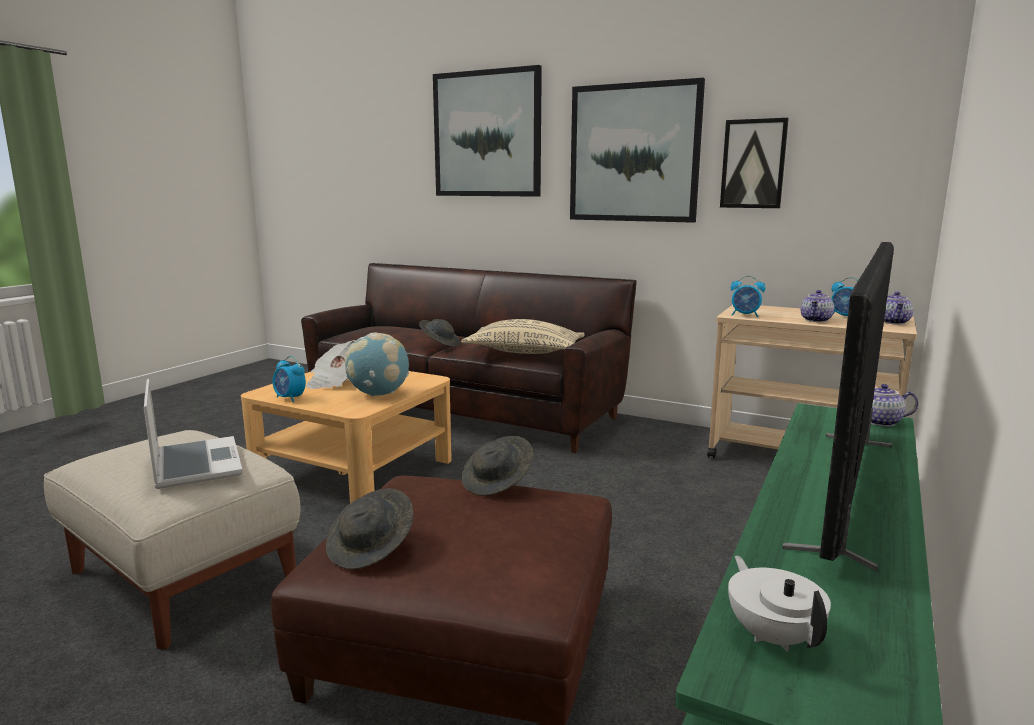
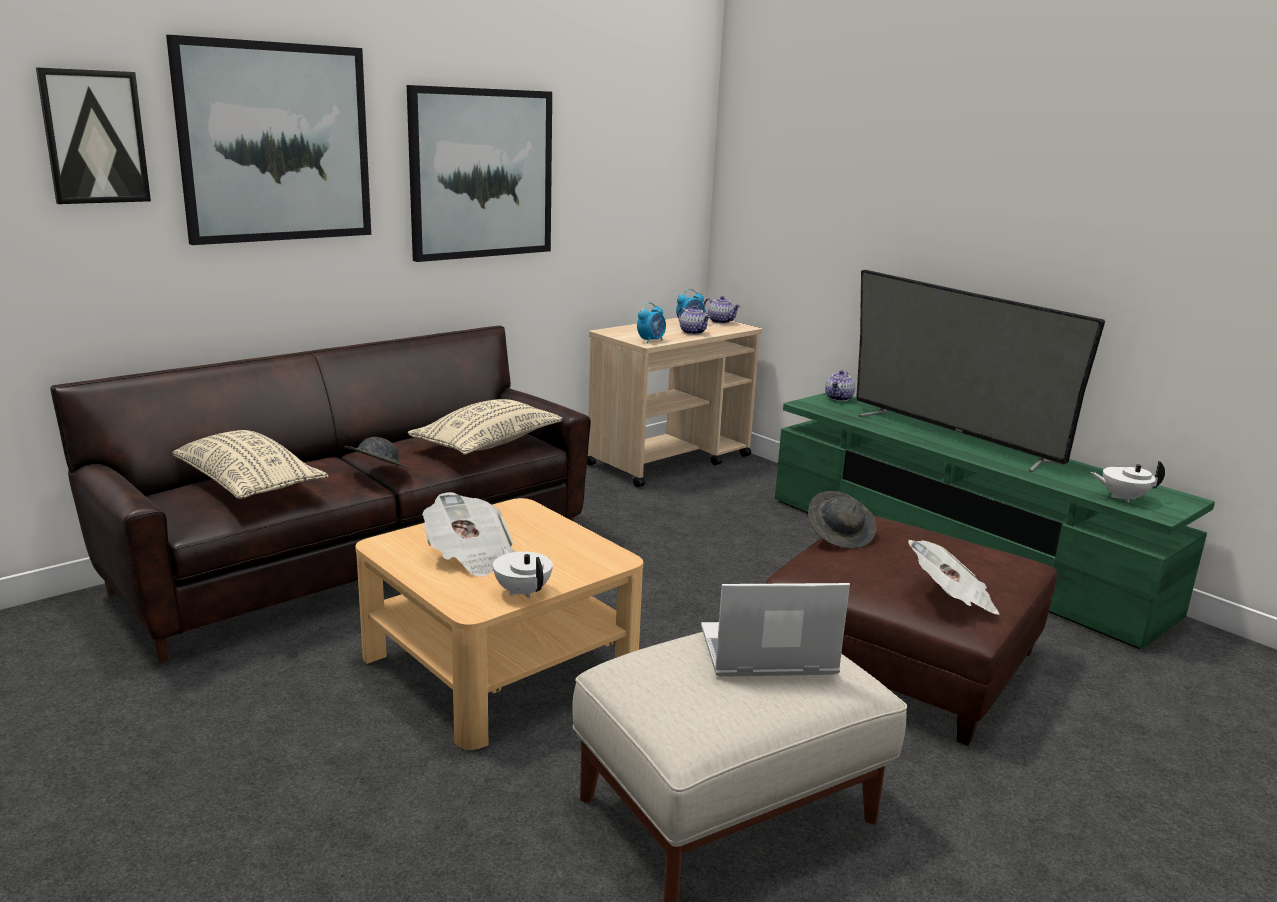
camera: 70 degrees left, 5 degrees up
alarm clock [273,356,306,402] -> white teapot [493,547,553,598]
grey hat [326,488,413,569] -> newspaper [908,540,1000,615]
globe [345,332,409,396] -> none
picture [720,118,789,208] -> picture moved to [36,68,151,204]
none -> beige pillow [172,430,328,499]

